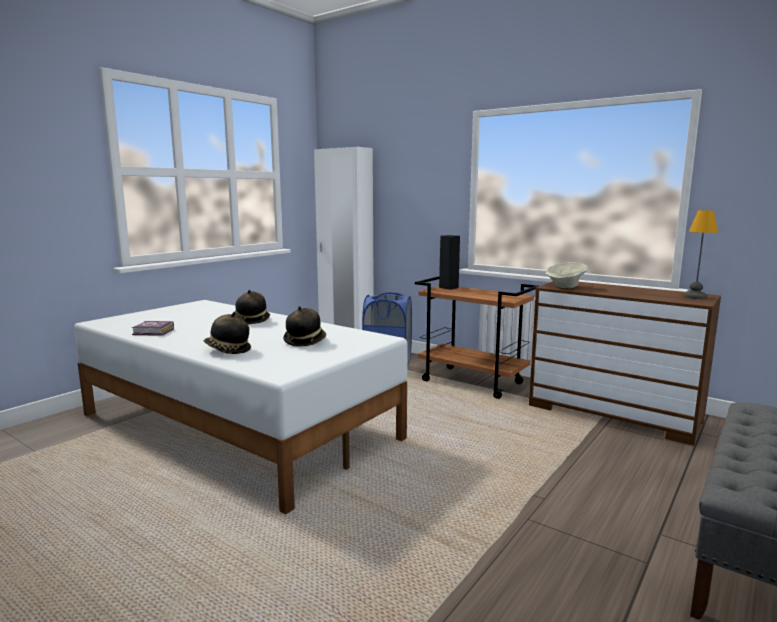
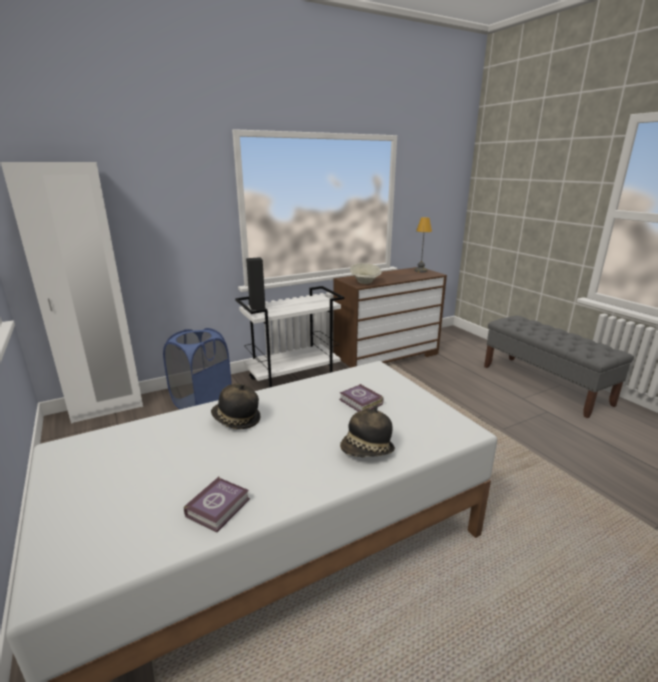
camera: 65 degrees left, 10 degrees up
hat [283,306,326,347] -> book [339,384,384,412]
brown cart [415,276,539,399] -> white cart [235,286,345,388]

